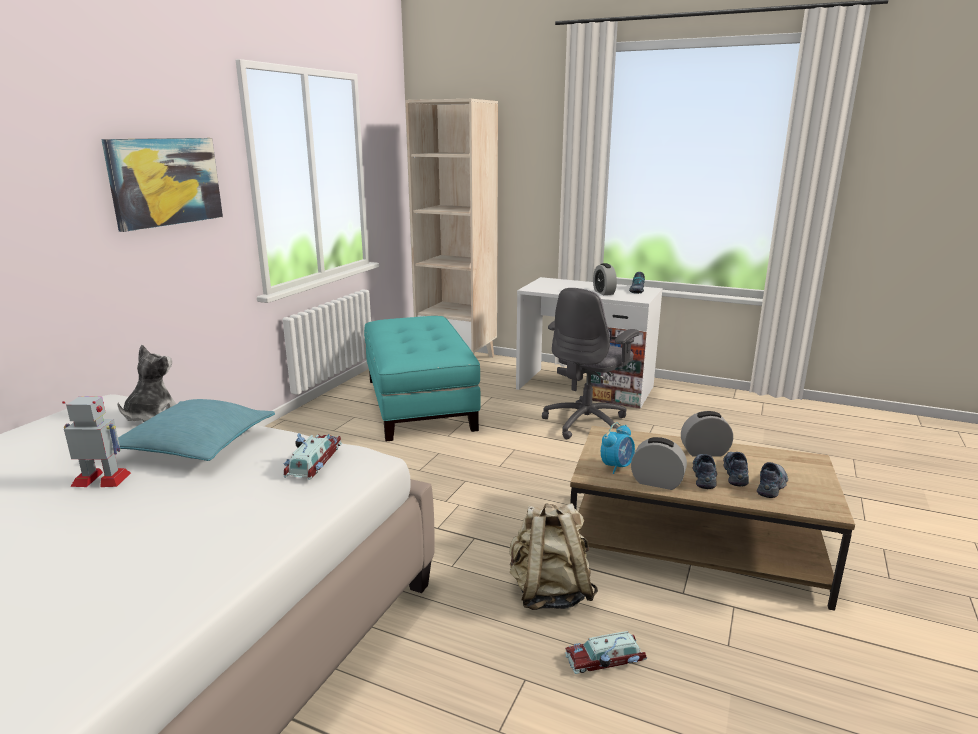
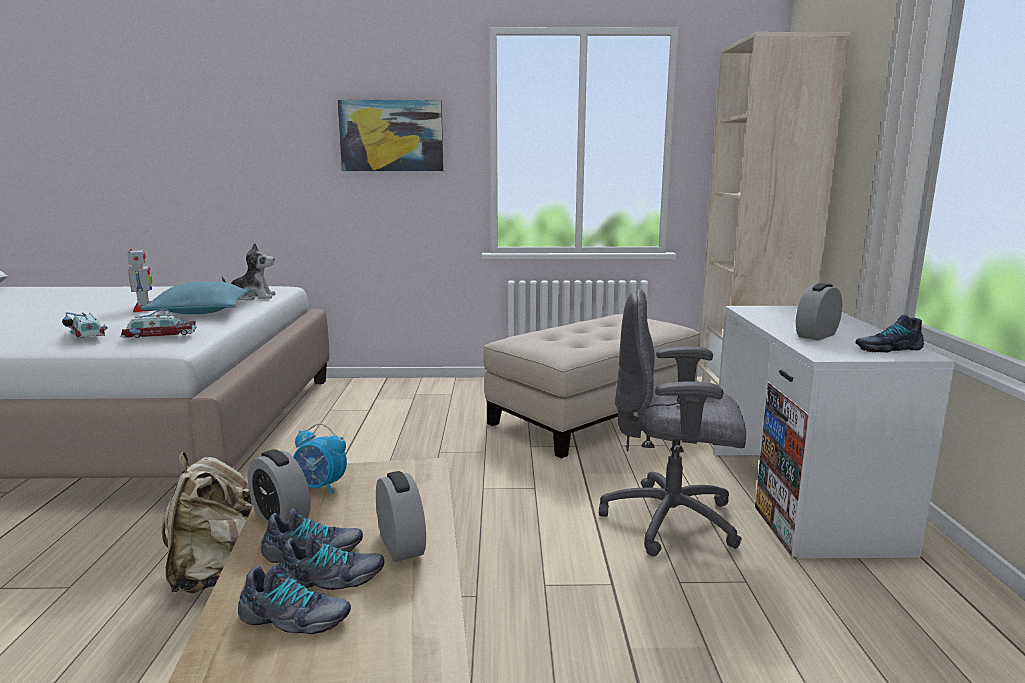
camera: 65 degrees right, 5 degrees down
turquoise ottoman [364,316,481,441] -> beige ottoman [483,314,700,459]
toy car [565,631,647,674] -> toy car moved to [62,312,108,340]
alarm clock [631,437,687,490] -> alarm clock turned 135 degrees clockwise [247,449,310,522]

